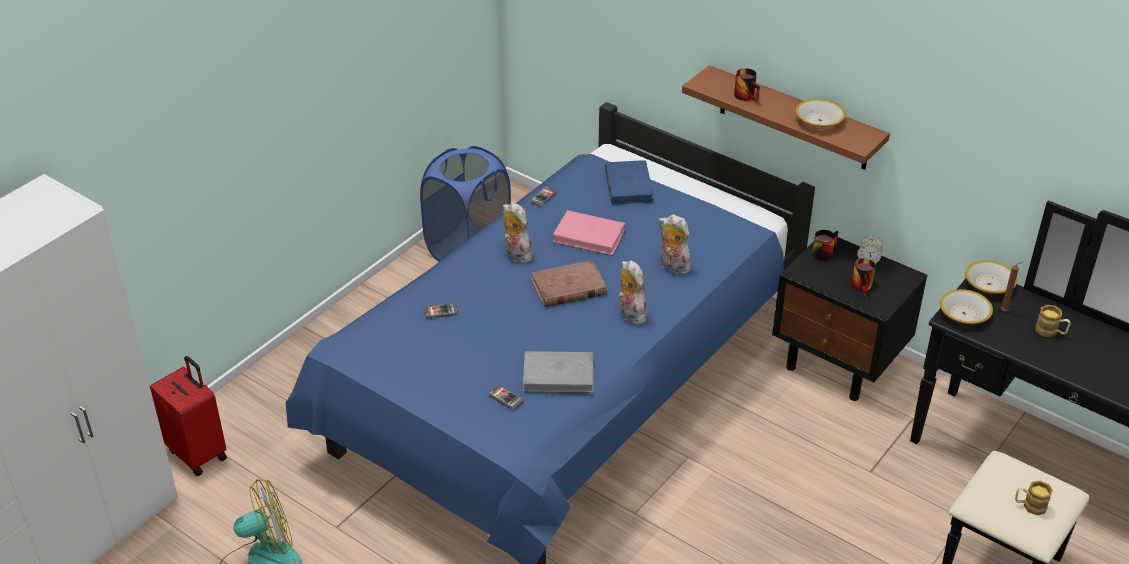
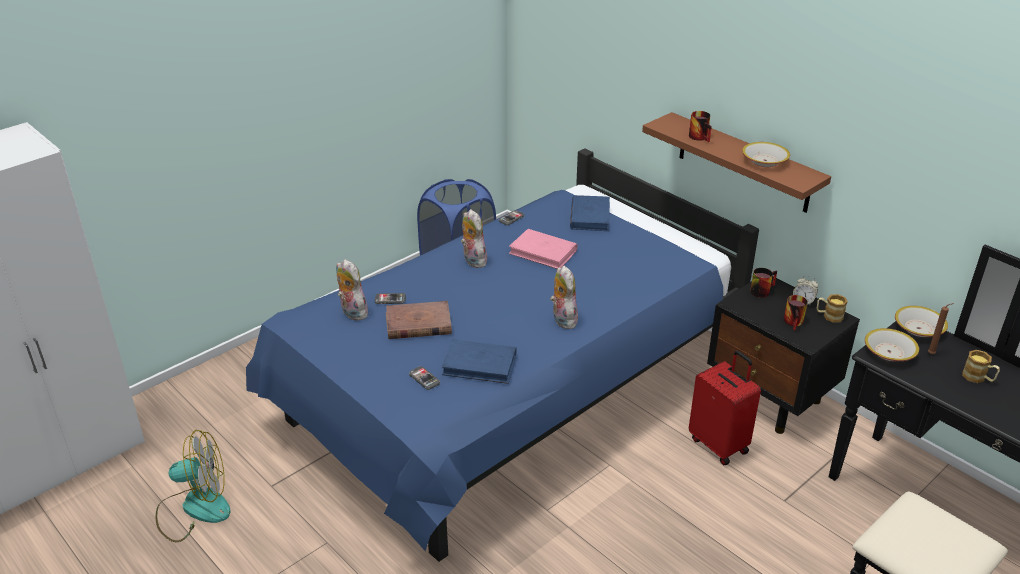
camera: 10 degrees right, 5 degrees down
red suitcase [150,356,227,476] -> red suitcase moved to [689,350,761,466]
grey book [523,351,594,393] -> blue book [442,339,516,384]
brown book [530,260,607,307] -> brown book moved to [386,301,452,339]
plush toy [658,214,691,275] -> plush toy moved to [336,259,368,321]
mug [1015,480,1053,515] -> mug moved to [816,294,848,323]

